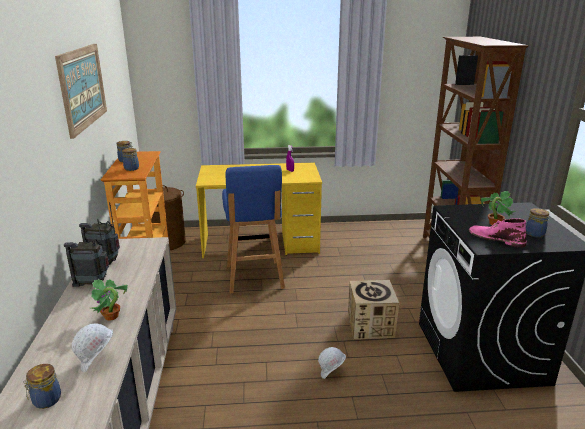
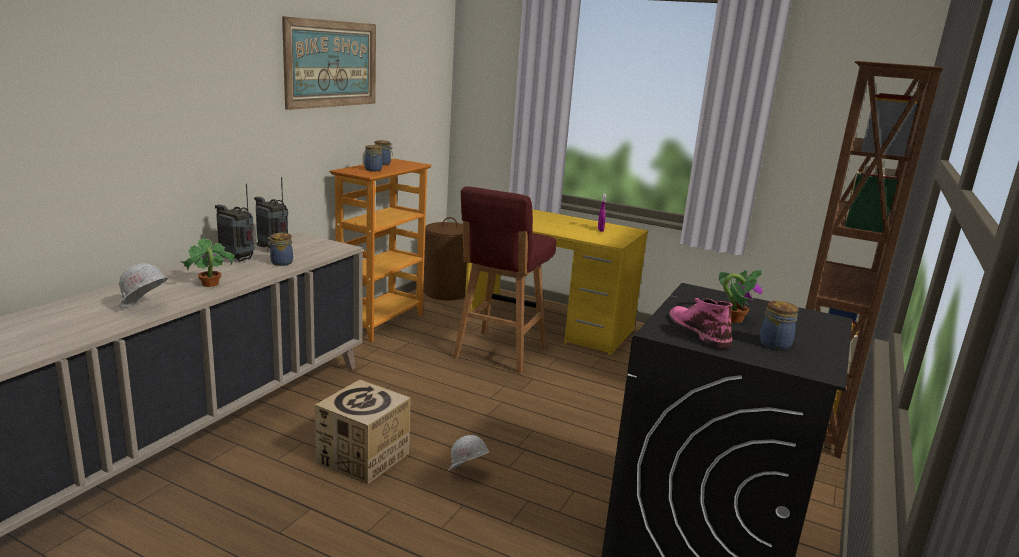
camera: 30 degrees right, 5 degrees down
jar [23,364,61,409] -> jar moved to [267,233,293,266]
blue stool [222,165,285,293] -> red stool [453,187,556,374]
cardboard box [348,280,399,339] -> cardboard box moved to [315,380,411,484]

